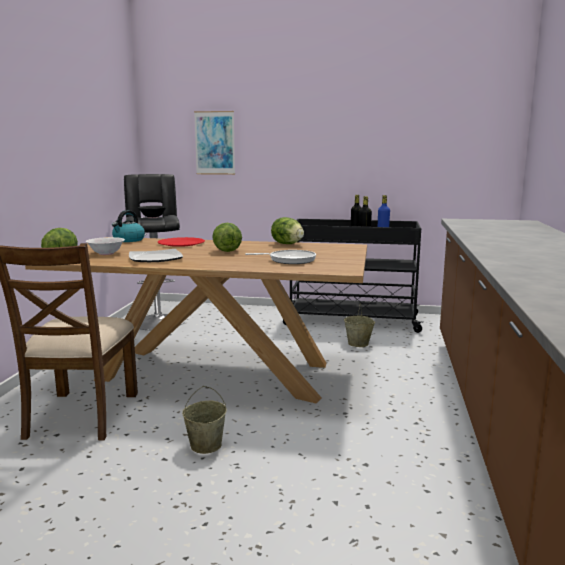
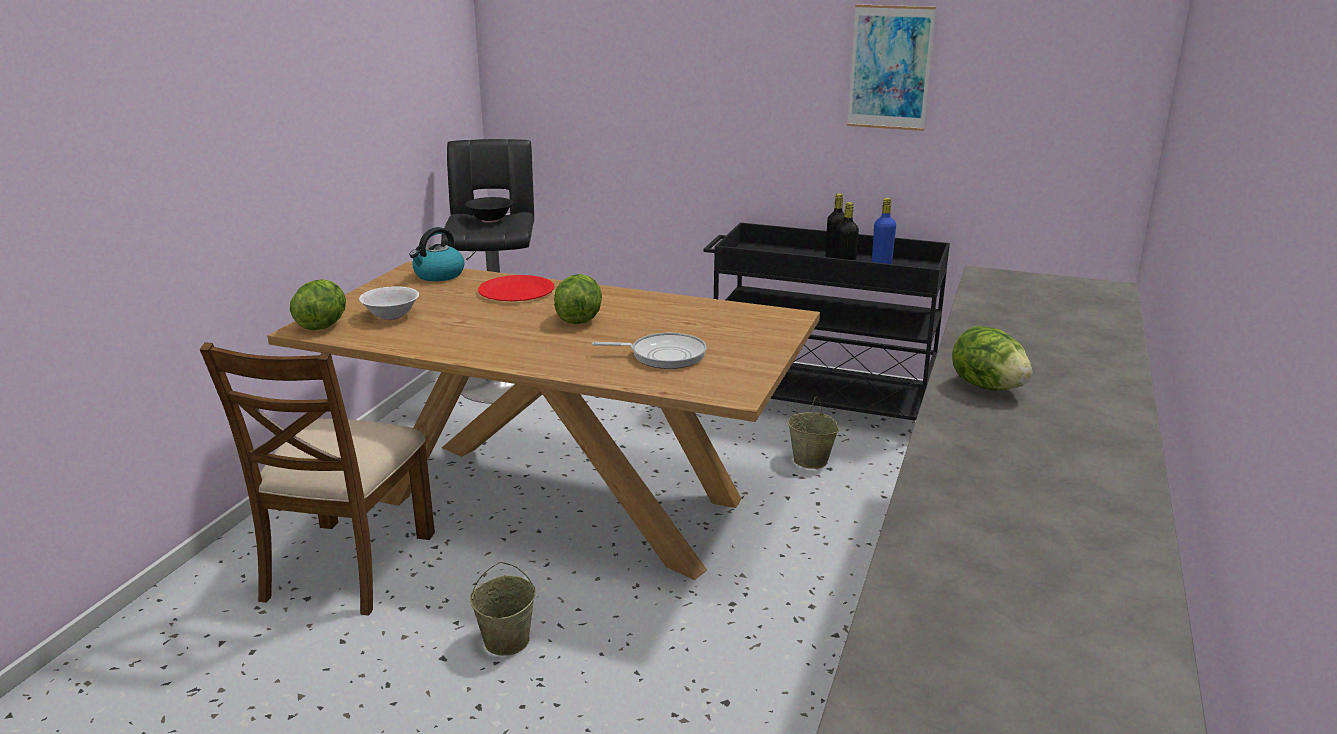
camera: 10 degrees right, 10 degrees up
plate [129,249,183,262] -> none
picture [194,111,235,175] -> picture moved to [847,4,936,131]
lettuce [271,217,304,244] -> lettuce moved to [952,326,1032,390]

